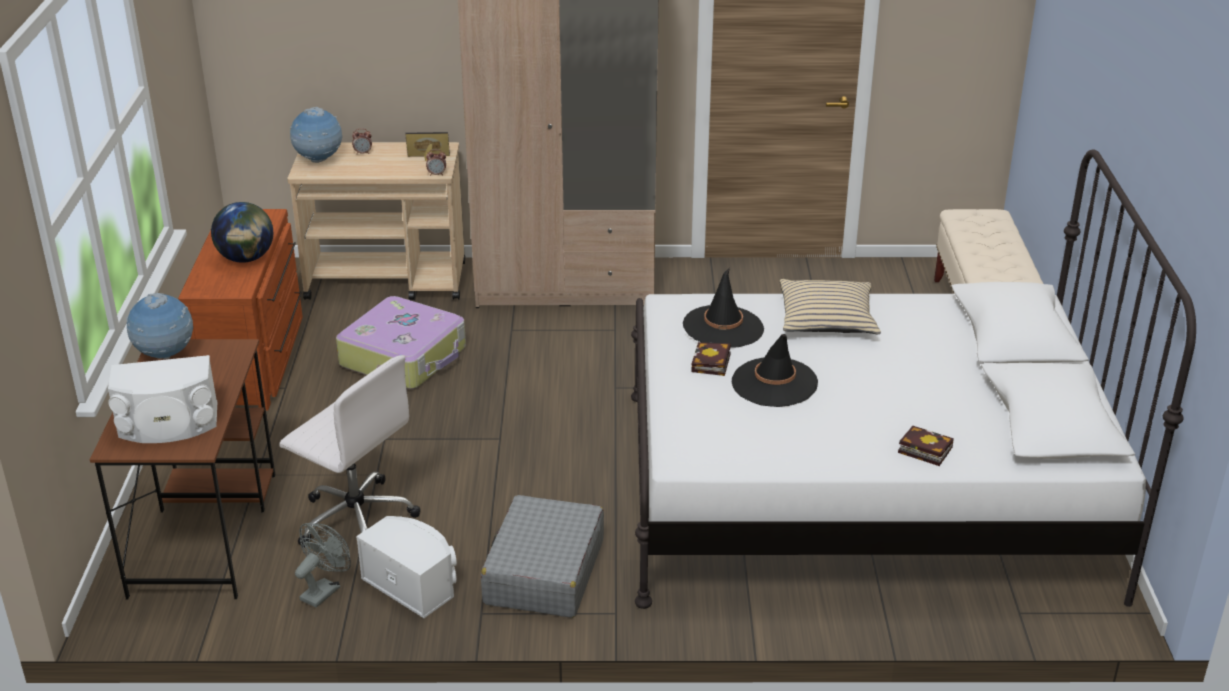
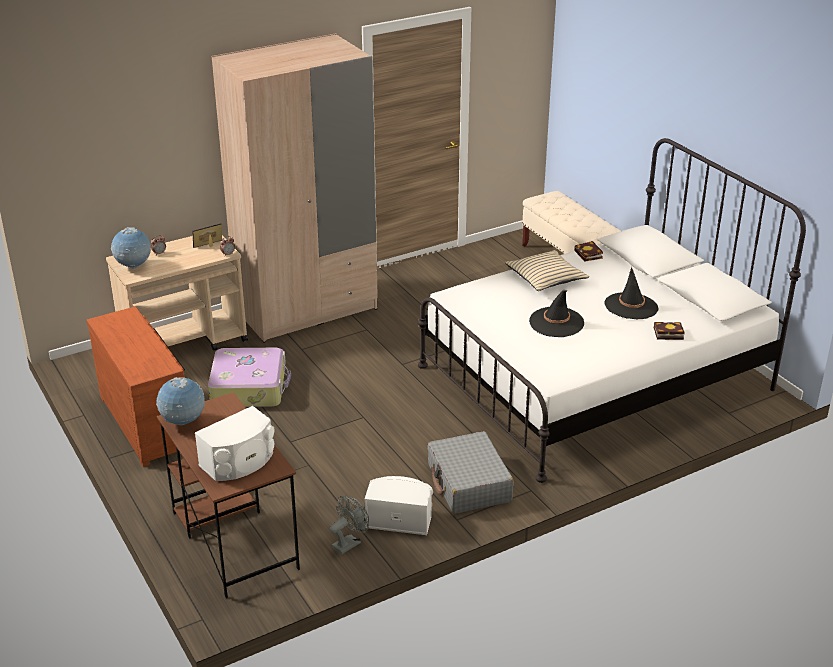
camera: 30 degrees left, 0 degrees up
globe [211,202,273,263] -> none
white office chair [280,355,421,548] -> none
grey fan [295,523,351,608] -> grey fan turned 45 degrees clockwise [329,495,369,555]
black hat [683,267,764,348] -> black hat moved to [604,267,658,319]
book [691,342,731,376] -> book moved to [575,241,603,262]

